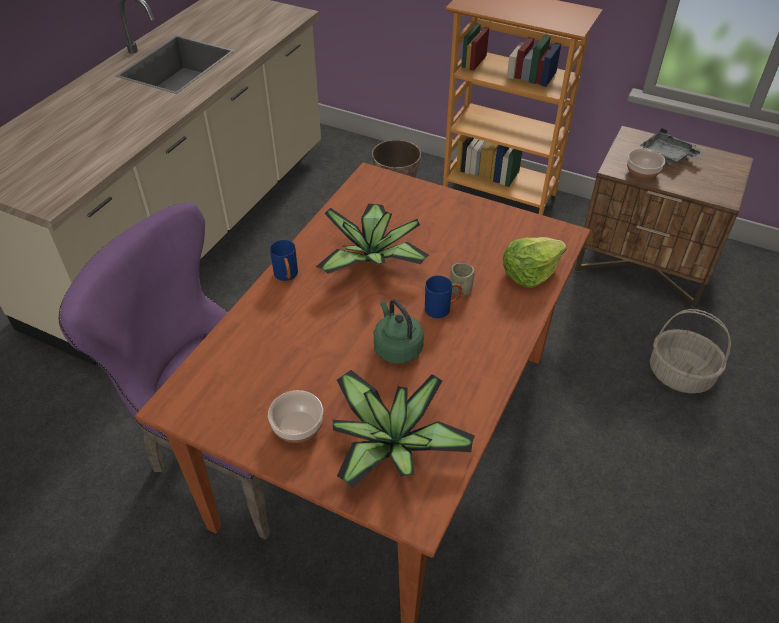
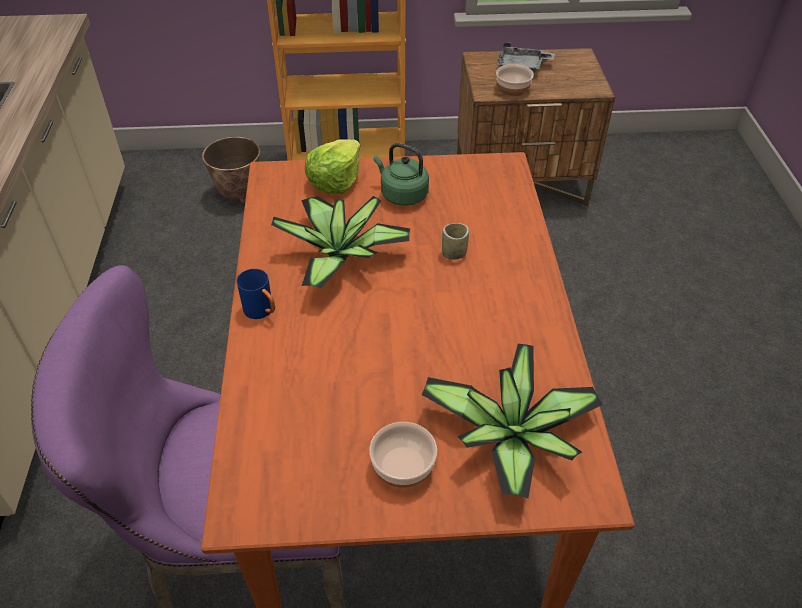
camera: 30 degrees left, 0 degrees up
green kettle [374,299,424,364] -> green kettle moved to [374,143,429,206]
blue mug [425,275,462,318] -> none
lettuce [503,237,567,288] -> lettuce moved to [305,139,361,194]
basket [650,309,731,394] -> none

